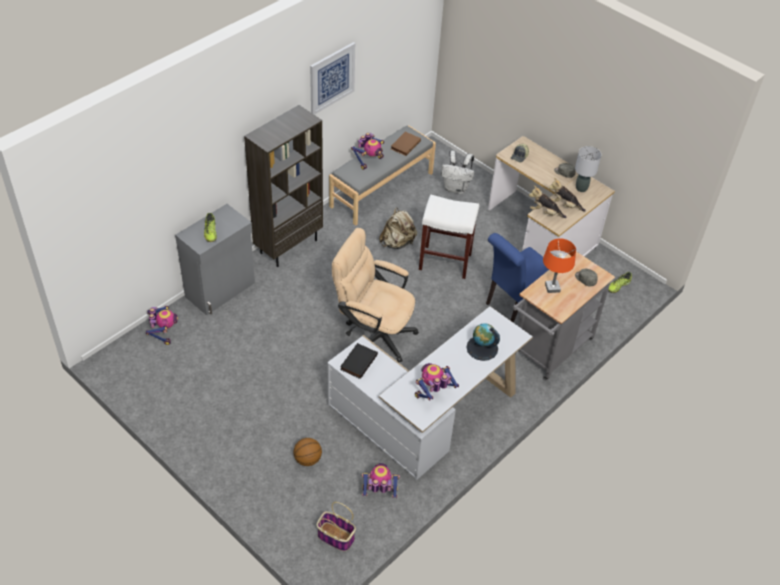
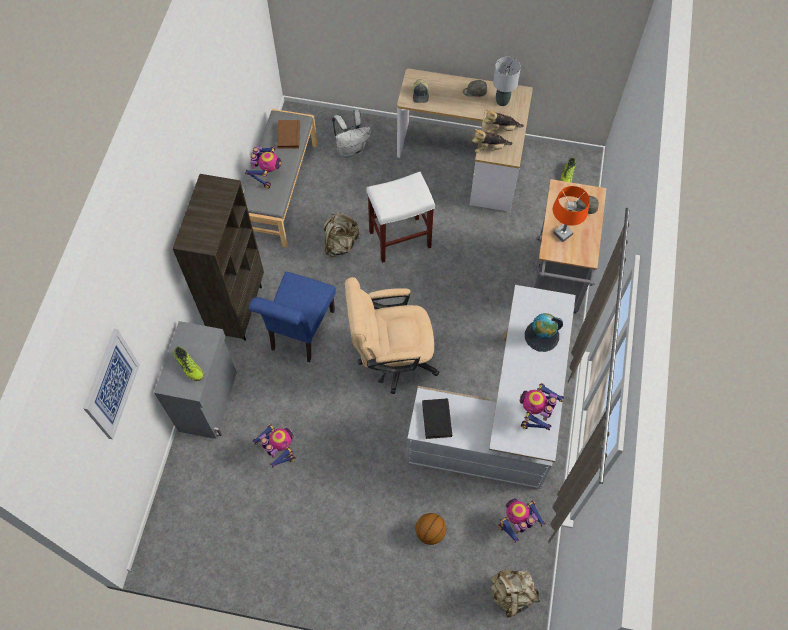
camera: 30 degrees left, 15 degrees up
toy robot [146,306,178,345] -> toy robot moved to [253,424,295,468]
picture [310,42,355,115] -> picture moved to [83,329,140,439]
basket [317,502,356,551] -> beige backpack [490,570,540,618]
blue chair [486,233,549,323] -> blue chair moved to [249,271,336,362]

